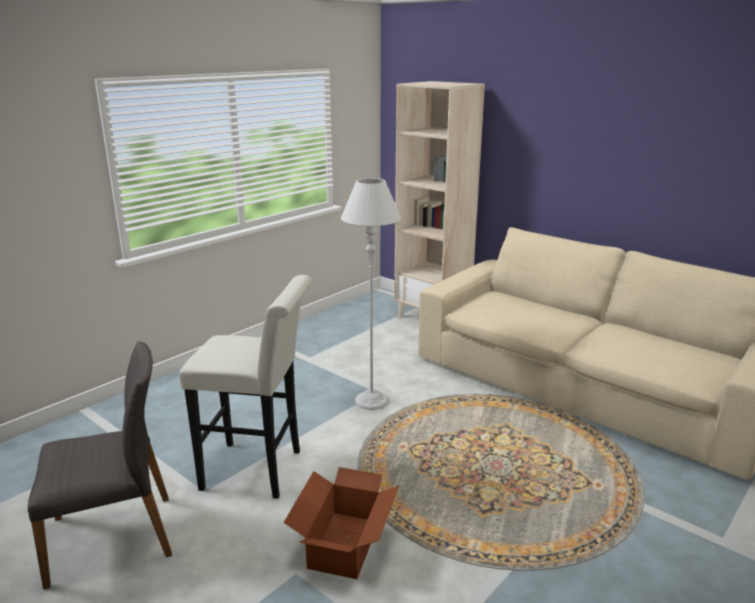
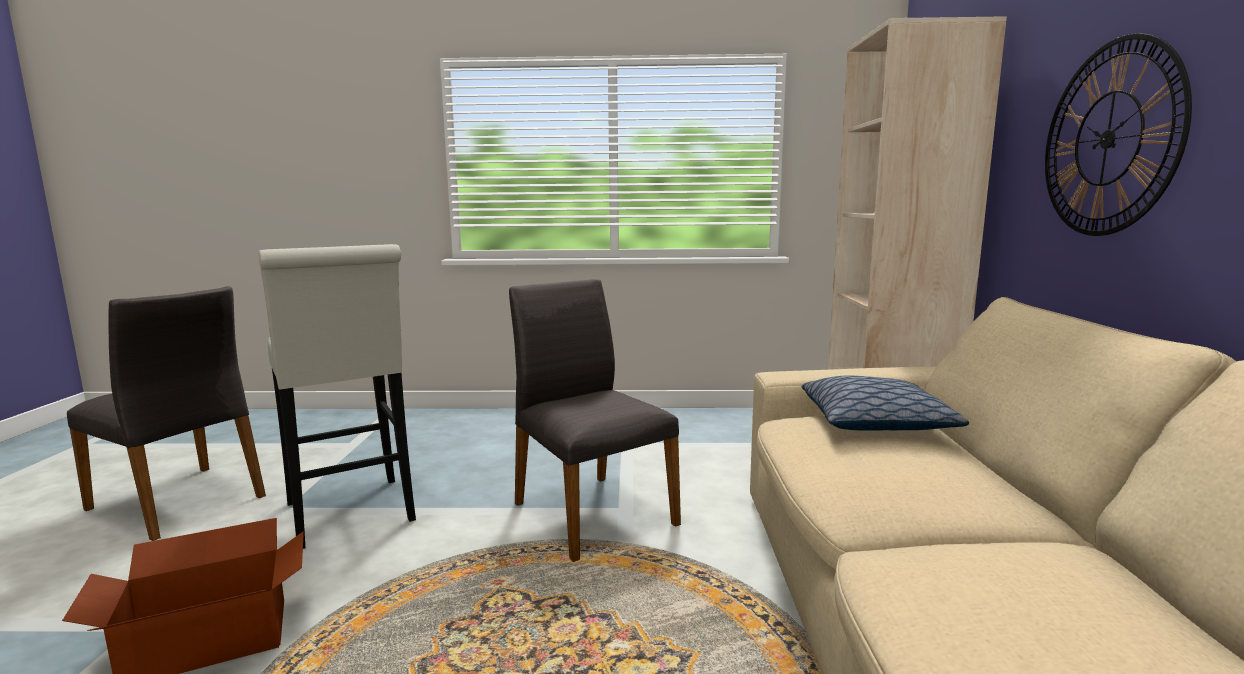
camera: 50 degrees right, 10 degrees down
grey floor lamp [341,178,401,410] -> grey chair [509,279,681,562]
none -> pillow [801,376,969,431]
none -> wall clock [1045,33,1192,236]

